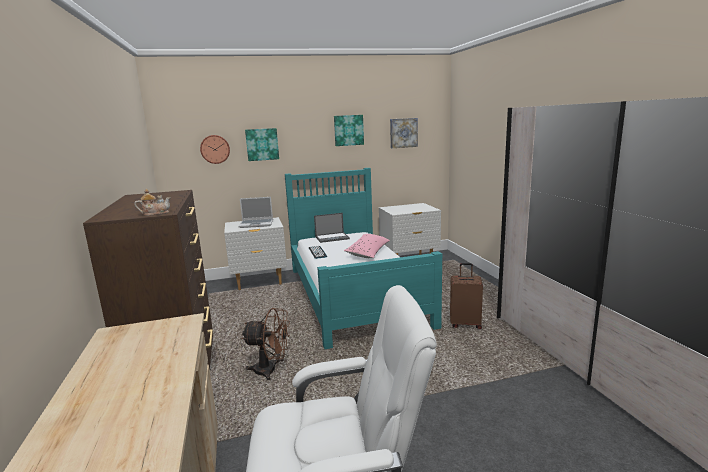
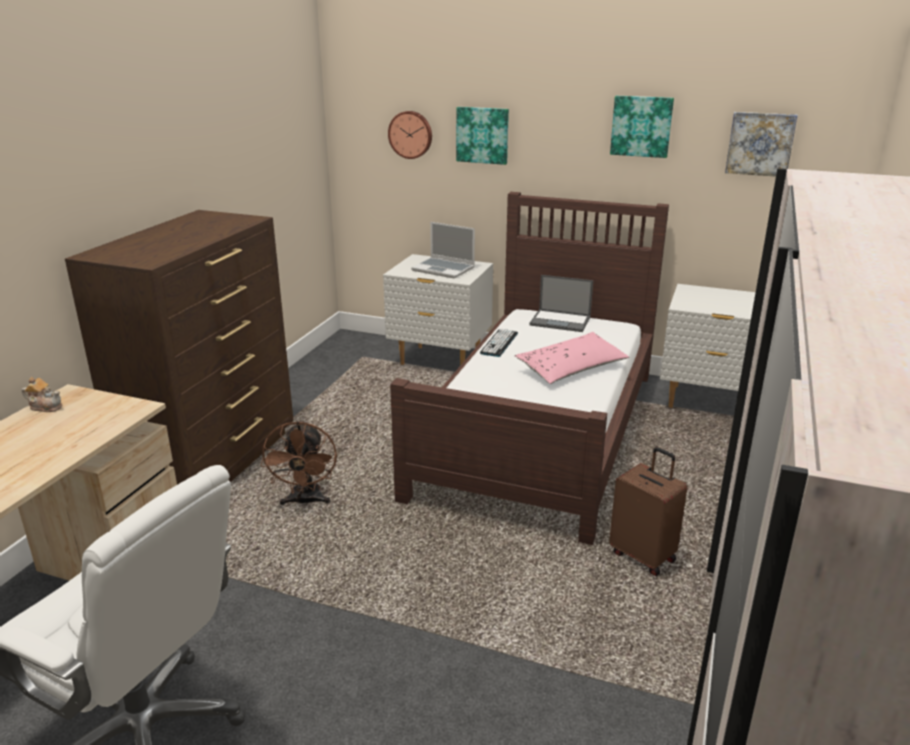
camera: 35 degrees right, 10 degrees up
teapot [135,189,170,216] -> teapot moved to [22,377,62,412]
brown fan [242,308,290,380] -> brown fan turned 45 degrees clockwise [260,421,337,506]
turquoise bed [285,168,442,349] -> brown bed [390,192,669,545]

